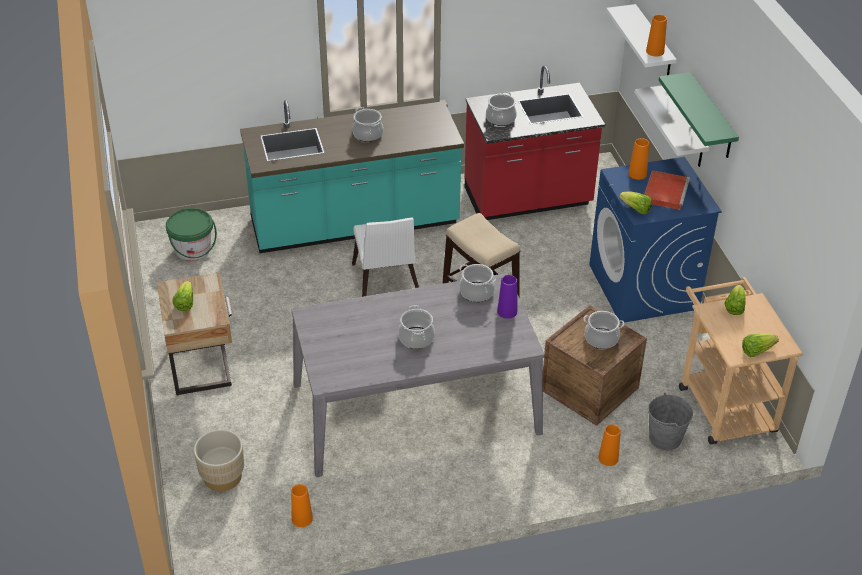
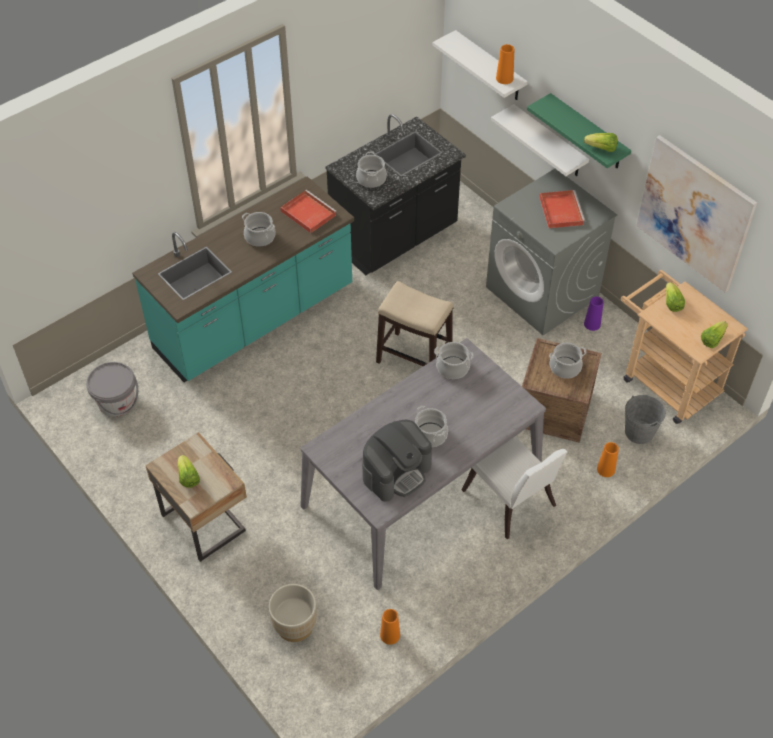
camera: 25 degrees left, 10 degrees up
green bucket [166,208,217,261] -> grey bucket [86,362,138,417]
white chair [352,217,419,297] -> white chair moved to [462,436,568,540]
red counter [465,65,605,220] -> black counter [326,114,466,275]
purple vase [497,275,517,319] -> purple vase moved to [584,296,604,331]
blue washing machine [589,157,722,323] -> grey washing machine [486,169,617,335]
lettuce [619,192,652,215] -> lettuce moved to [584,133,618,152]
orange vase [628,138,649,180] -> none
none -> red tray [280,190,337,233]
none -> coffee machine [362,420,432,502]
none -> picture [636,135,757,292]

